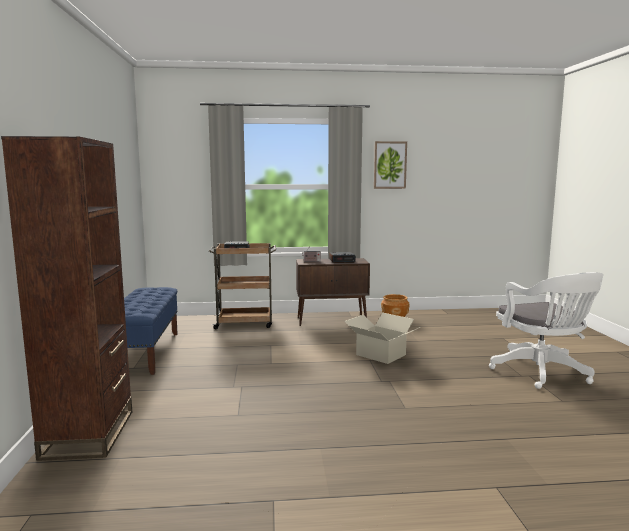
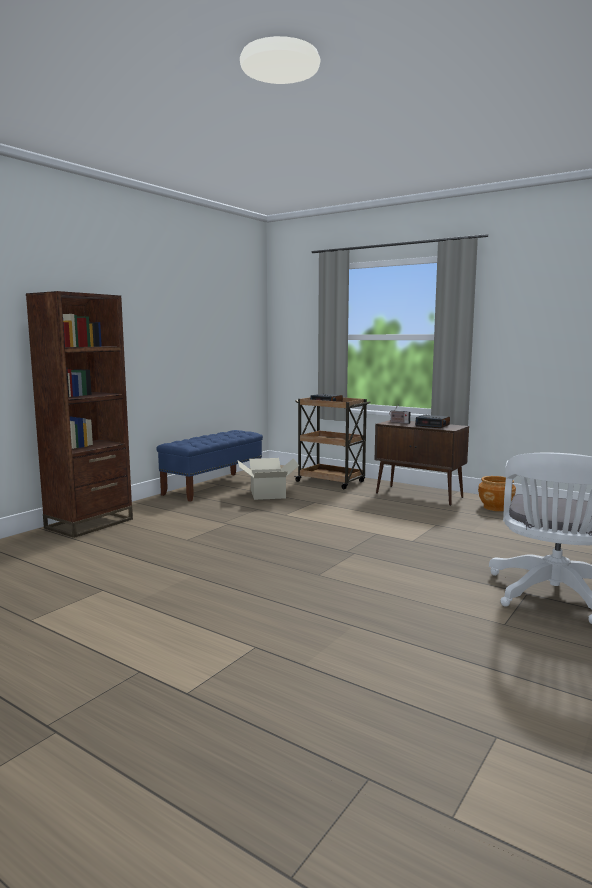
camera: 40 degrees right, 0 degrees up
cardboard box [344,313,420,364] -> cardboard box moved to [237,458,299,500]
picture [374,141,407,189] -> none

